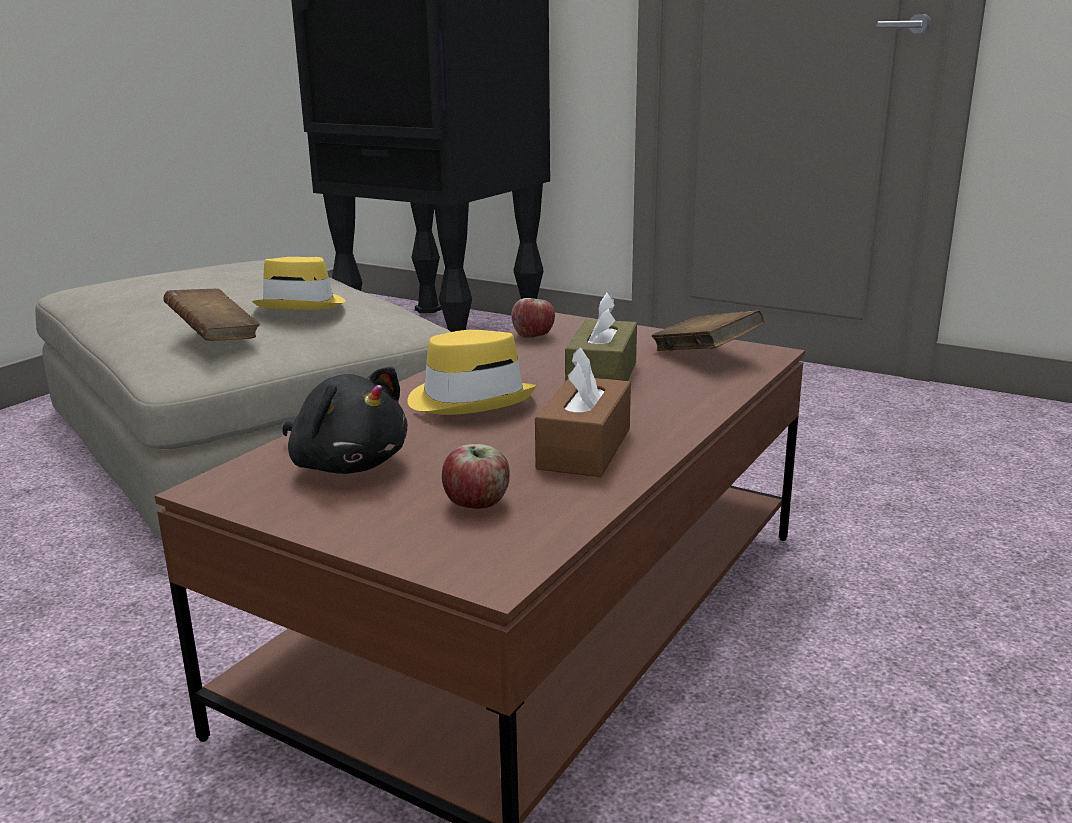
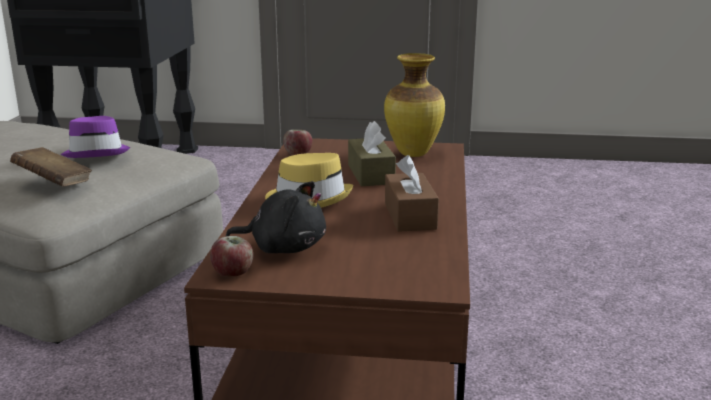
camera: 25 degrees left, 0 degrees up
yellow hat [252,257,345,310] -> purple hat [61,116,130,158]
apple [442,444,510,509] -> apple moved to [210,236,253,277]
brown book [651,310,764,351] -> vase [384,53,445,157]

